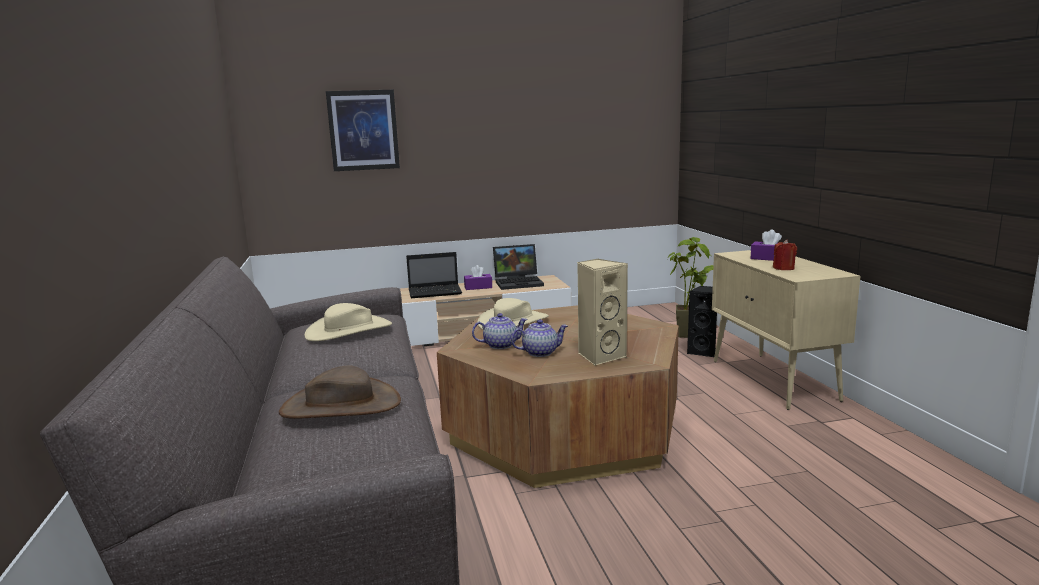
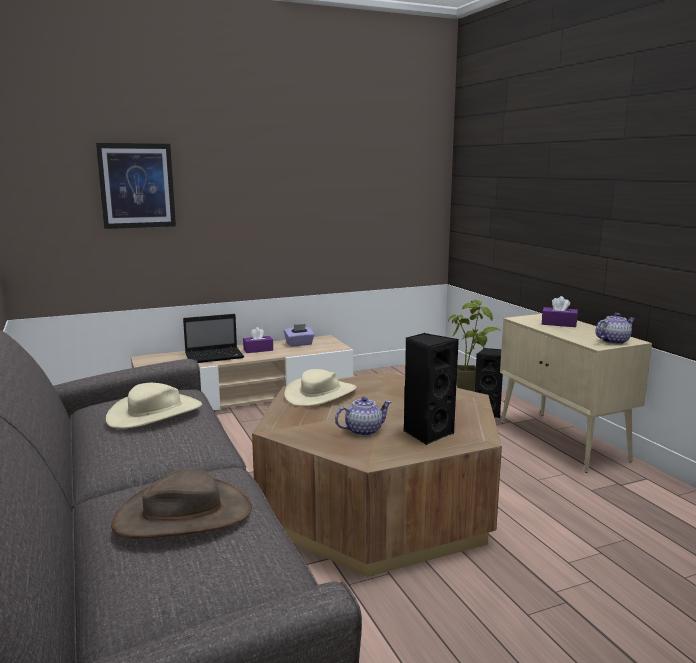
camera: 10 degrees left, 0 degrees up
teapot [472,313,528,349] -> teapot moved to [595,313,635,344]
laptop [493,244,544,290] -> purple tissue box [284,324,315,347]
beige speaker [577,258,628,366] -> black speaker [404,333,459,445]
red candle [773,240,797,270] -> none

